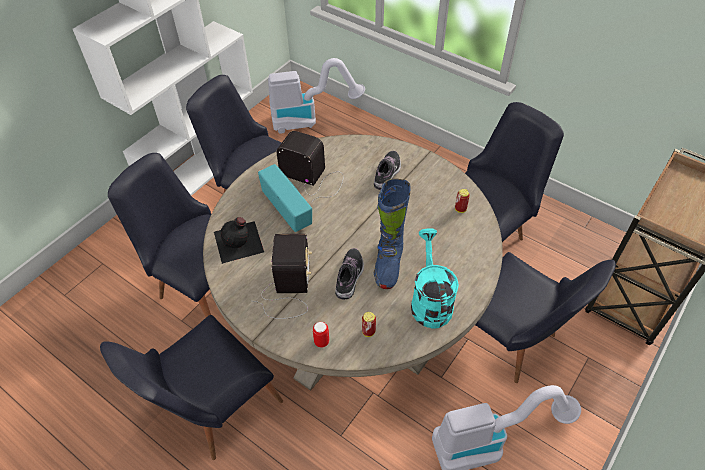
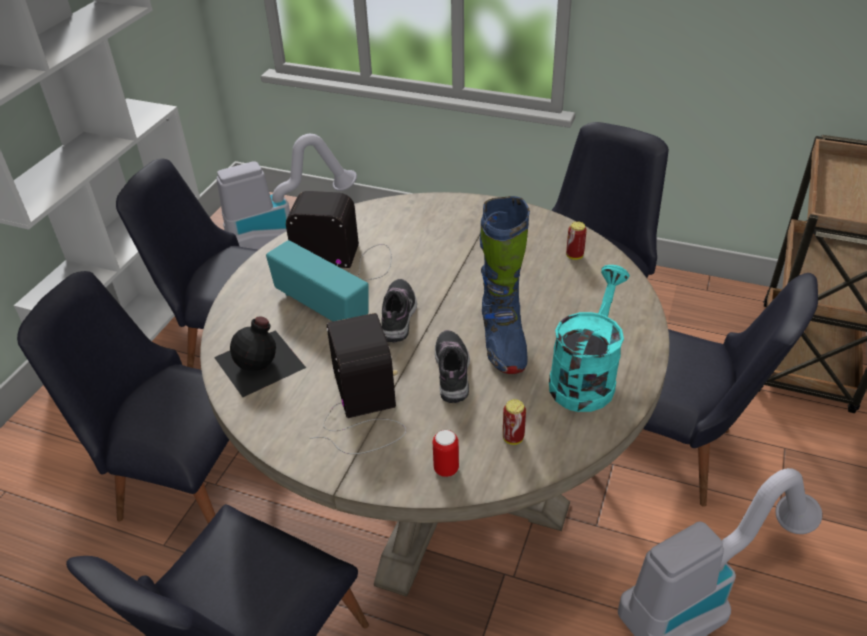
camera: 15 degrees left, 10 degrees down
shoe [374,151,401,190] -> shoe moved to [381,279,417,343]
turquoise watering can [411,228,459,329] -> turquoise watering can turned 45 degrees clockwise [549,265,630,412]

